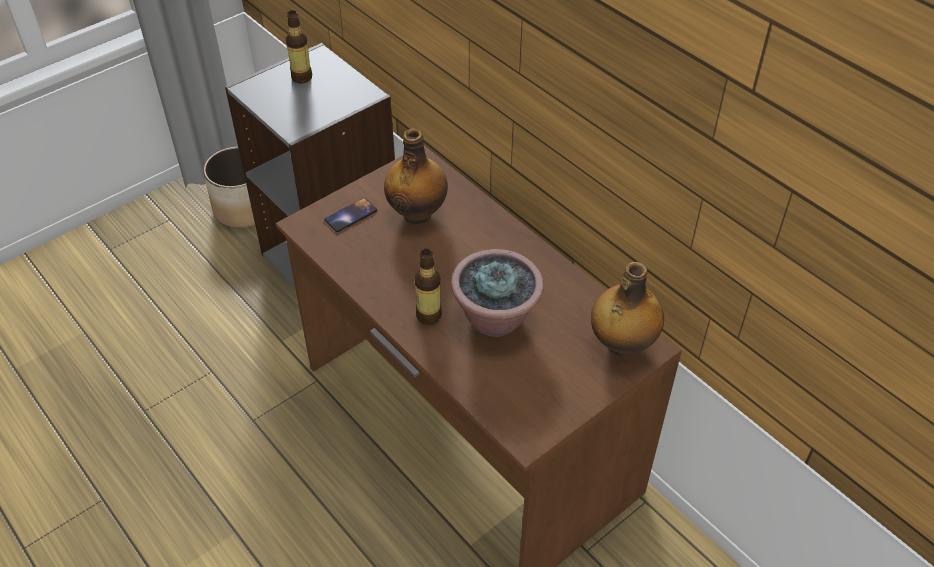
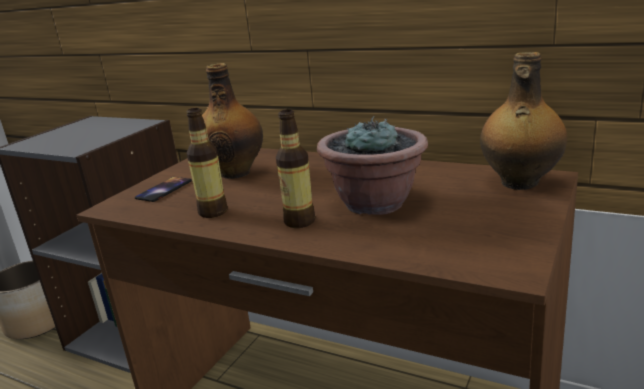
camera: 20 degrees left, 25 degrees down
bottle [286,10,312,84] -> bottle moved to [186,108,228,218]

